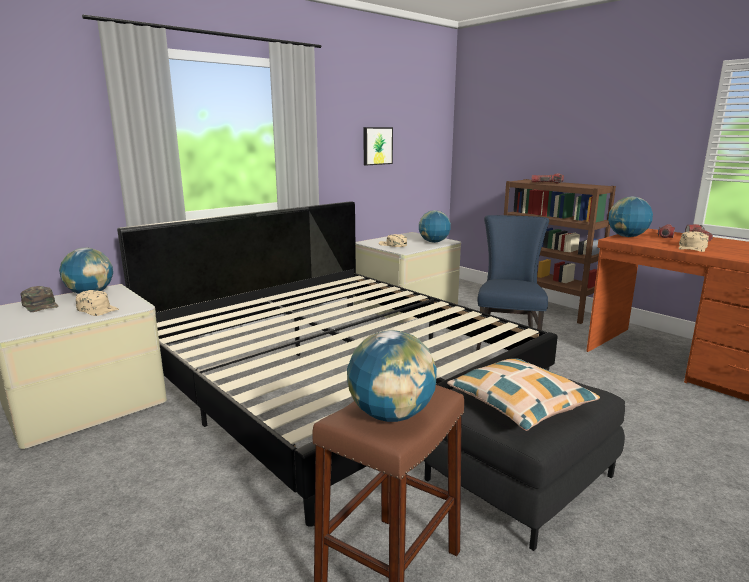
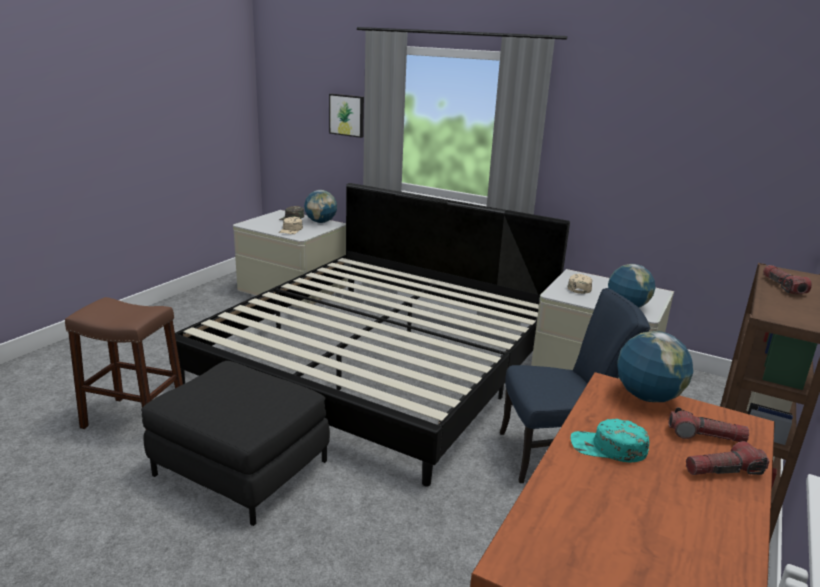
camera: 70 degrees right, 5 degrees up
globe [347,330,437,422] -> none
picture [363,127,393,165] -> picture moved to [329,94,364,138]
pillow [447,358,600,431] -> none
beige cap [679,231,709,252] -> turquoise cap [571,419,649,462]

